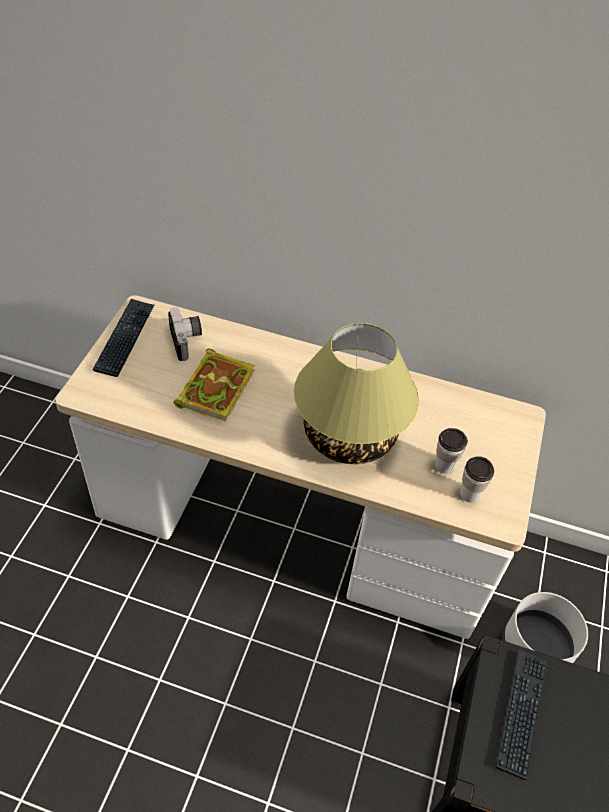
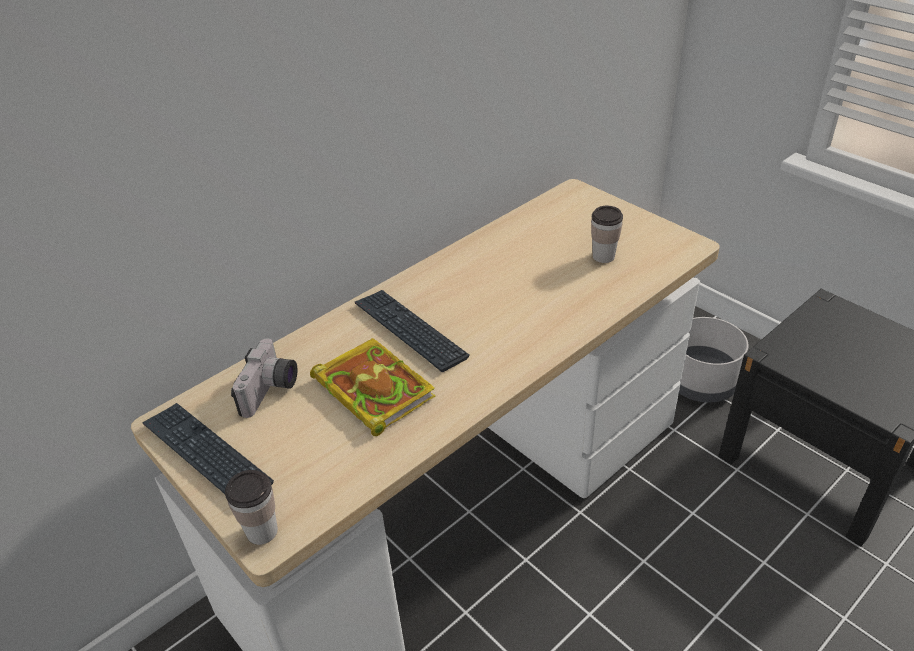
camera: 55 degrees left, 10 degrees down
camera [168,307,202,361] -> camera turned 90 degrees clockwise [231,339,297,418]
table lamp [294,323,419,464] -> none
cup [460,456,494,503] -> cup moved to [225,470,278,545]
keyboard [495,650,547,780] -> keyboard moved to [355,290,469,372]

